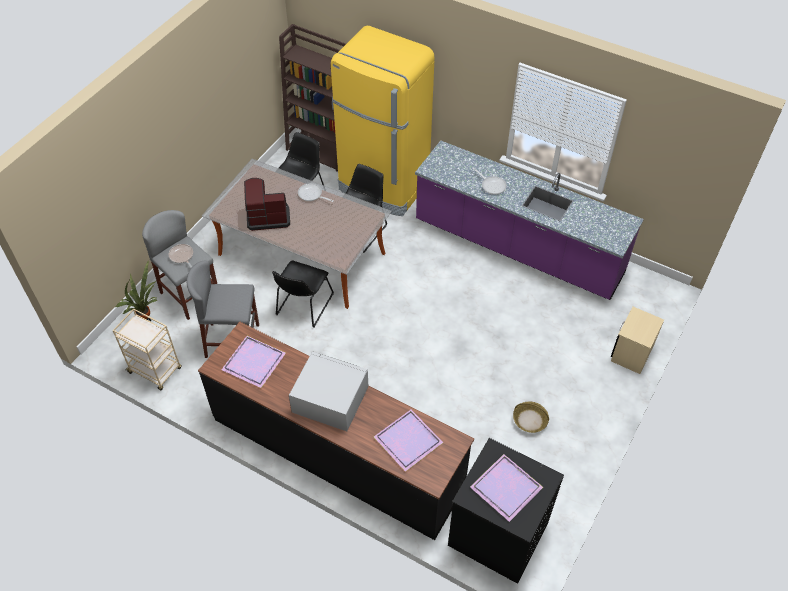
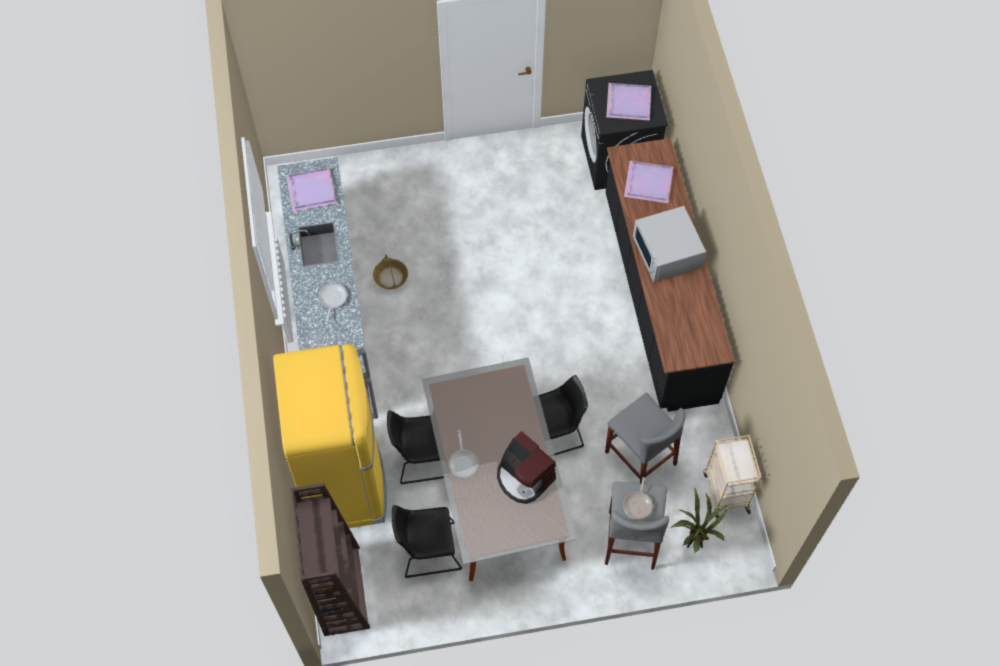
camera: 130 degrees left, 10 degrees up
purple tray [221,336,286,388] -> purple tray moved to [286,167,337,212]
basket [513,402,549,433] -> basket moved to [373,255,408,289]
beige nightstand [611,307,664,374] -> none

